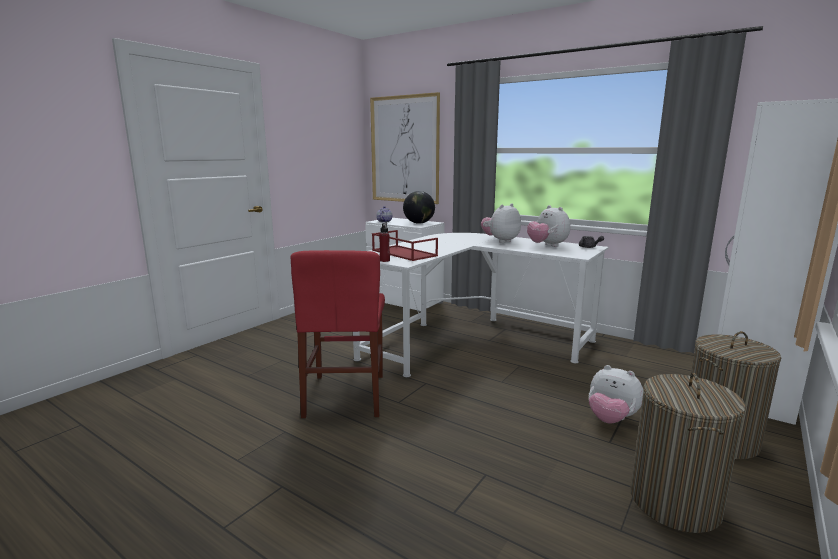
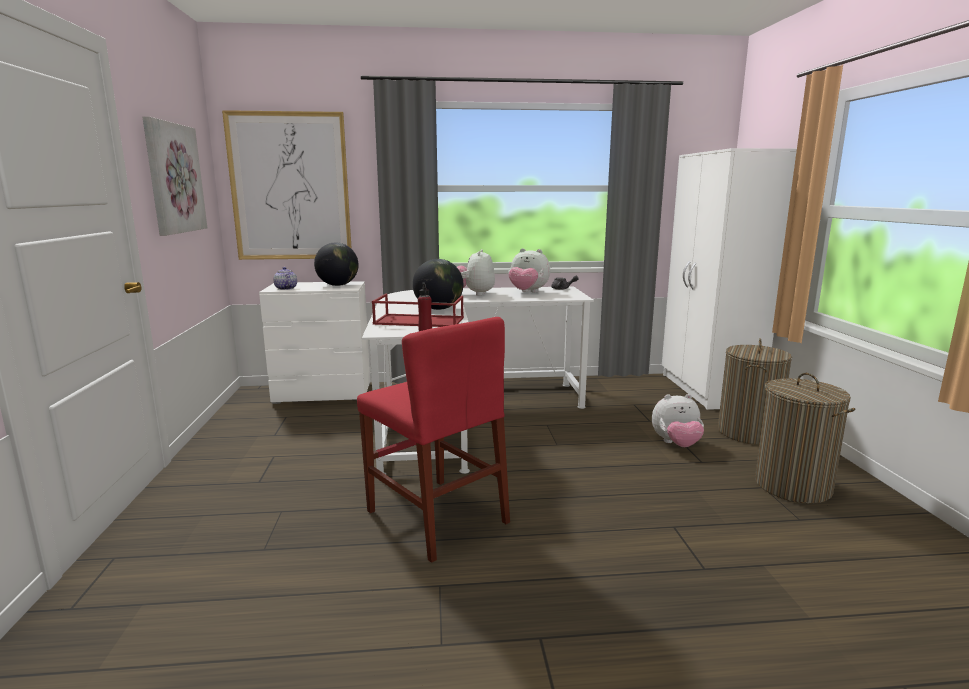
camera: 40 degrees left, 0 degrees up
none -> picture [142,116,207,236]
none -> globe [413,259,463,310]

